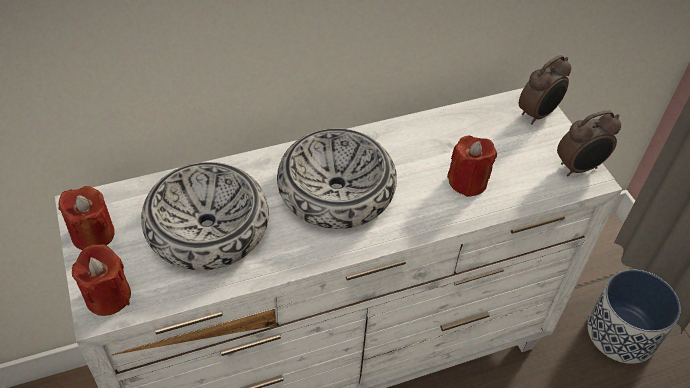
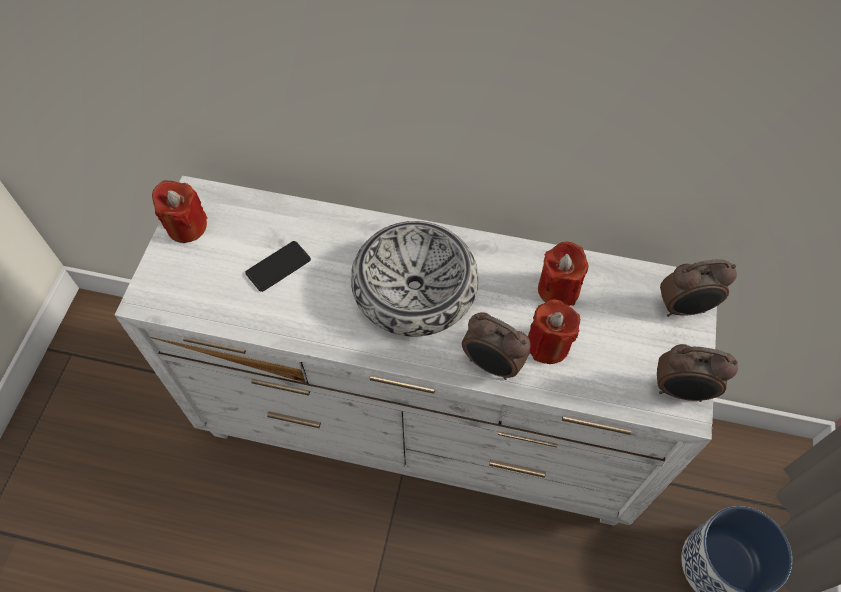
camera: 35 degrees right, 10 degrees up
red candle [72,244,131,316] -> red candle moved to [538,242,589,306]
bowl [141,162,269,270] -> phone [245,241,311,292]
none -> alarm clock [462,312,531,380]

